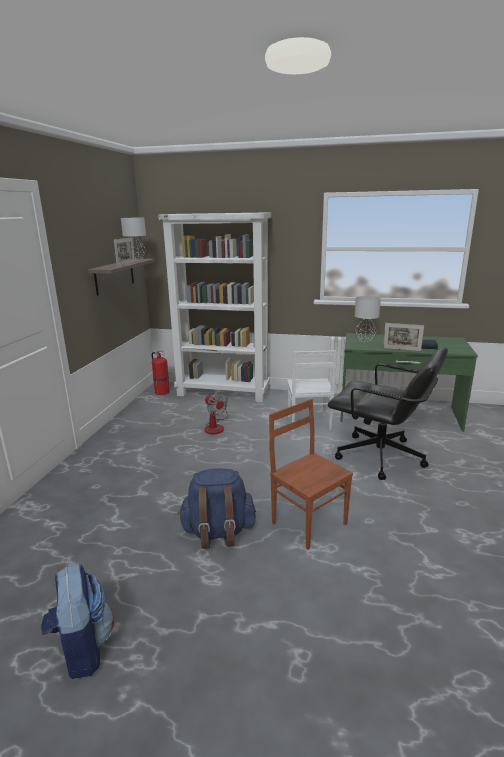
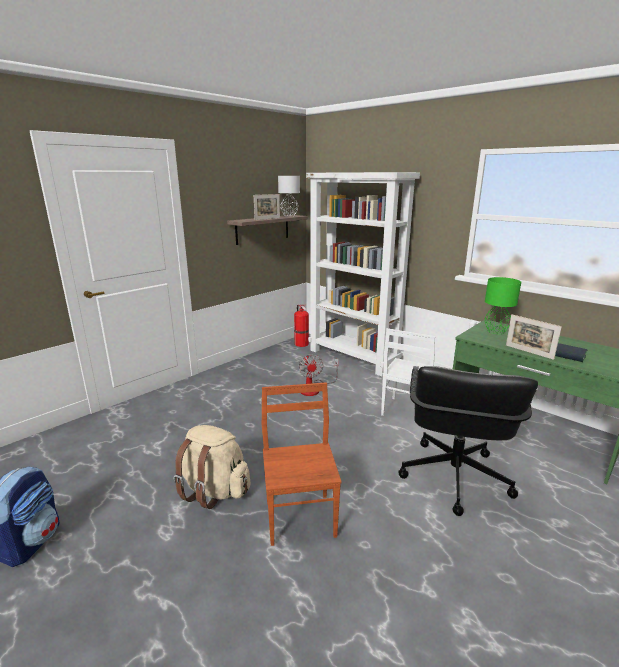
camera: 30 degrees right, 0 degrees up
blue backpack [178,468,256,549] -> beige backpack [174,425,251,509]
black office chair [328,347,448,480] -> black office chair turned 45 degrees clockwise [399,366,538,516]
grey table lamp [355,296,381,342] -> green table lamp [484,277,521,334]

